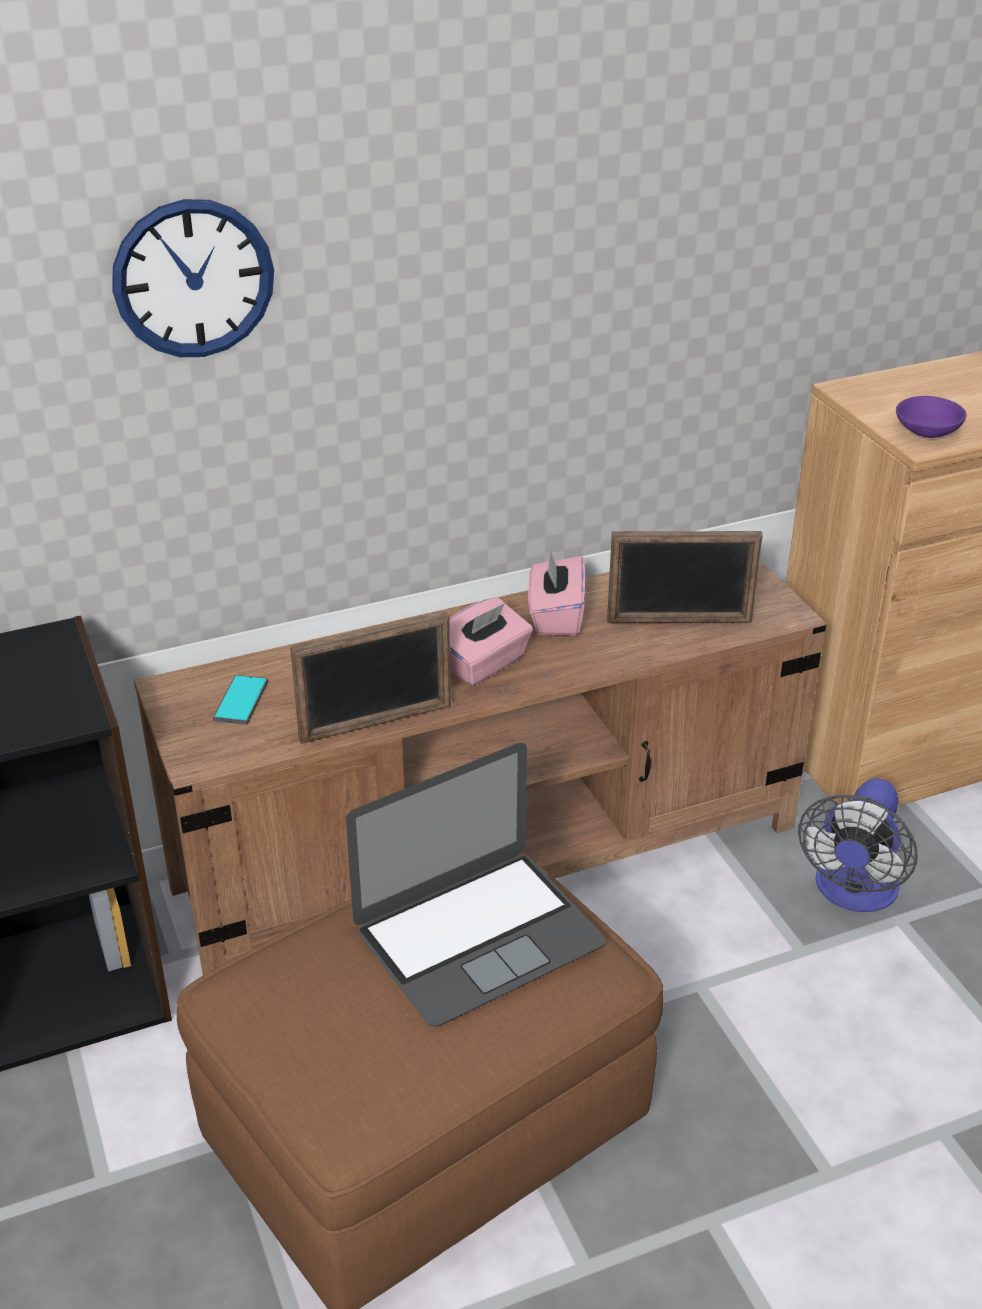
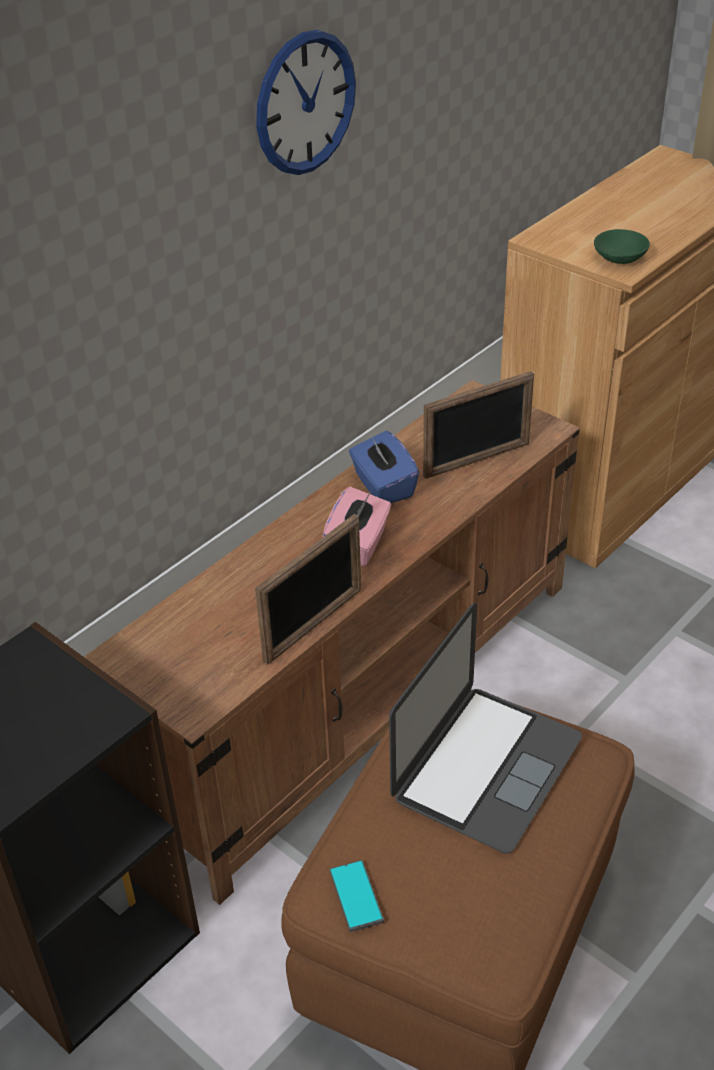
camera: 25 degrees left, 5 degrees up
wall clock [112,199,274,357] -> wall clock moved to [256,30,356,175]
phone [213,675,268,725] -> phone moved to [329,860,384,932]
pink tissue box [528,550,586,636] -> blue tissue box [349,431,419,503]
fan [798,778,918,912] -> none
purple bowl [896,396,966,438] -> green bowl [594,229,650,264]

